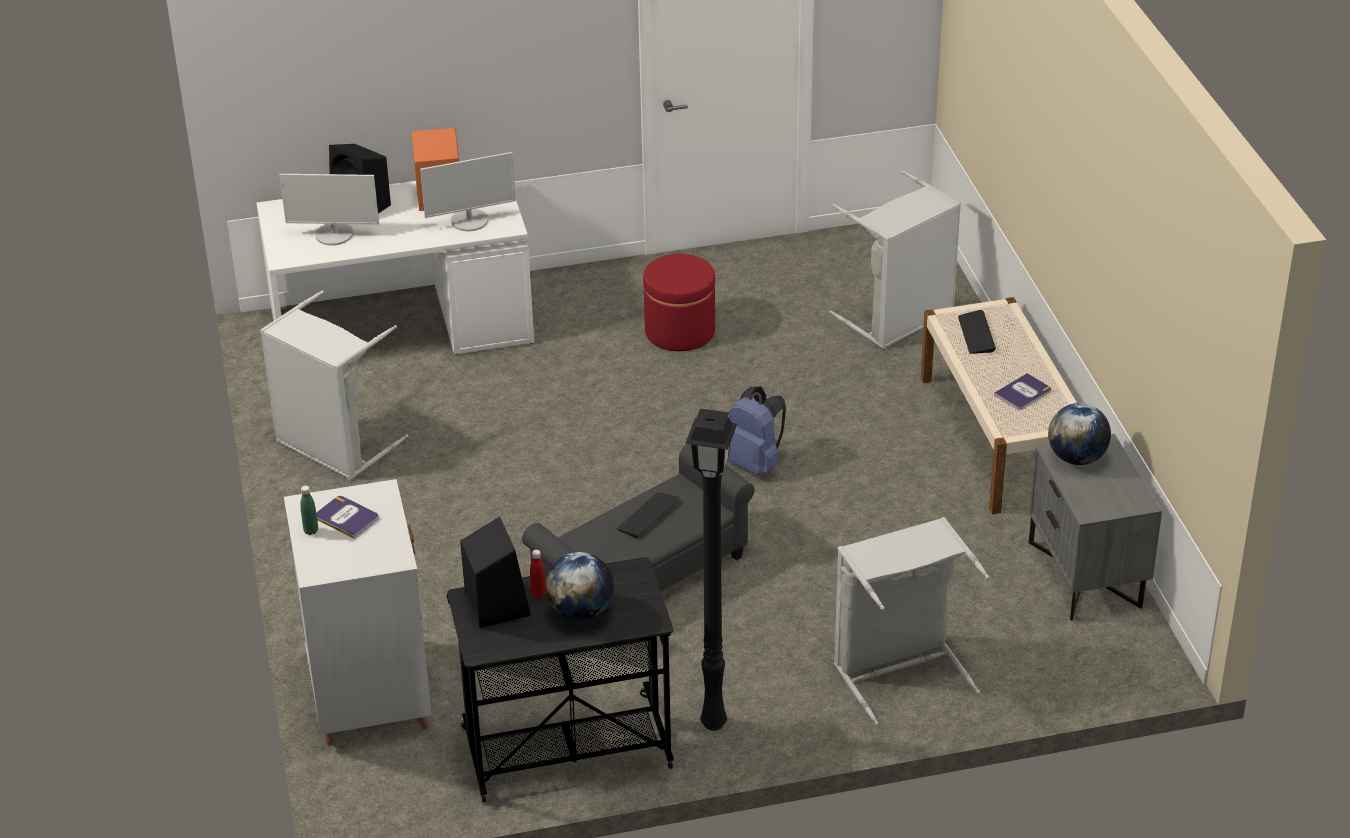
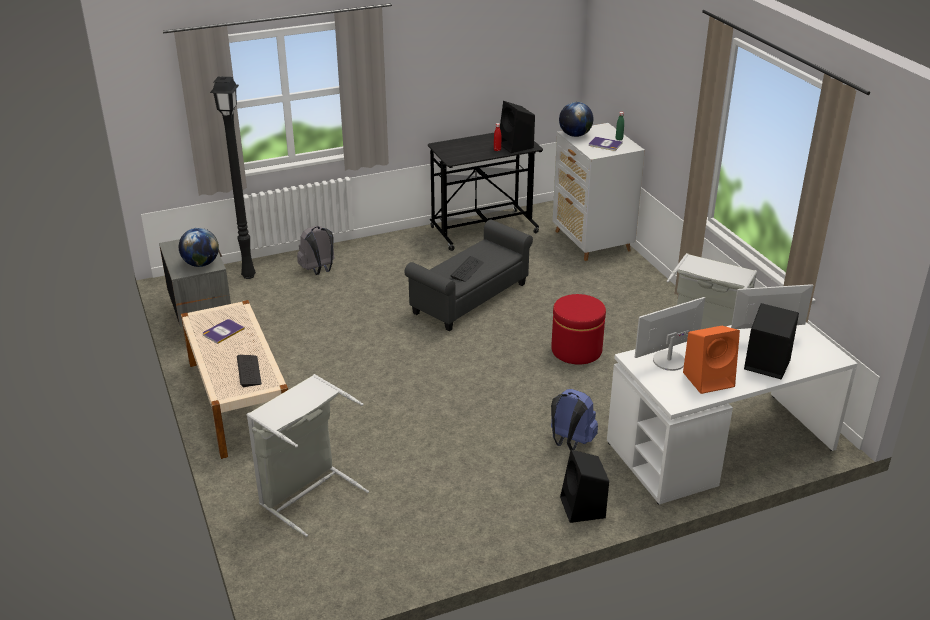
camera: 170 degrees right, 5 degrees down
globe [545,552,614,621] -> globe moved to [559,102,593,137]
red ottoman [643,254,715,351] -> red ottoman moved to [551,294,606,364]
black floor lamp [685,409,737,731] -> black floor lamp moved to [210,77,256,279]
blue backpack [727,386,786,476] -> blue backpack moved to [551,389,598,450]
grey laundry basket [834,517,990,725] -> grey backpack [297,226,334,275]
none -> black speaker [560,450,609,523]

